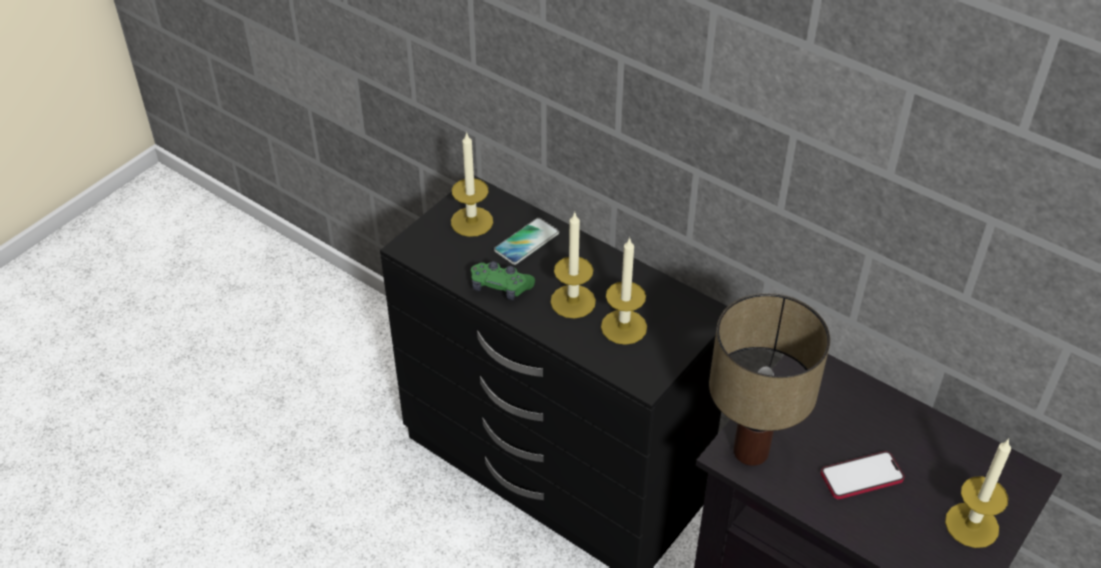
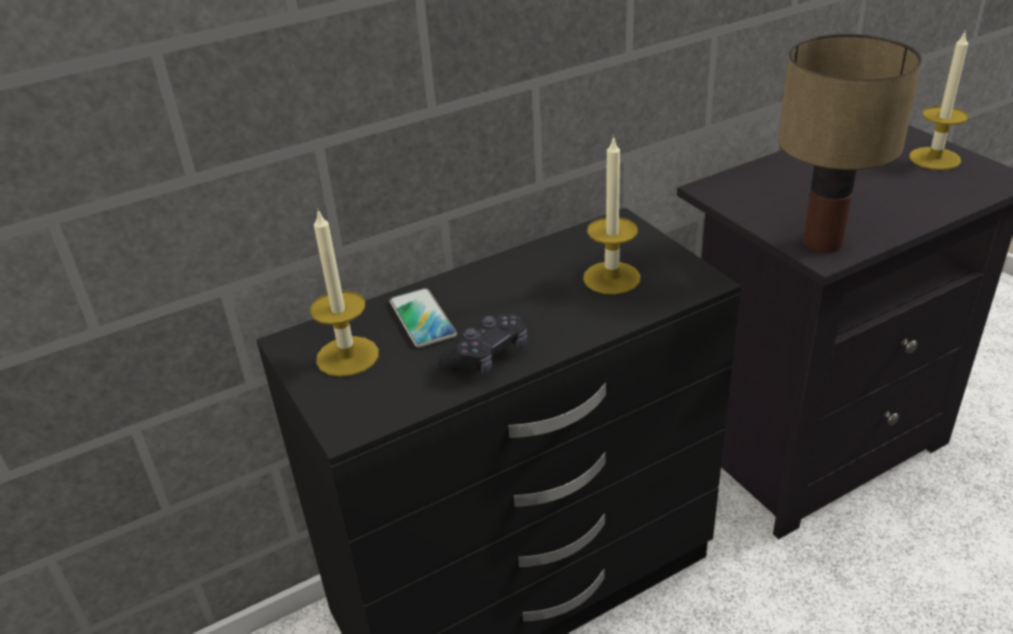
camera: 65 degrees left, 10 degrees down
green game controller [471,261,535,300] -> black game controller [439,313,528,375]
candle [550,213,596,318] -> none
phone [821,451,904,499] -> none

